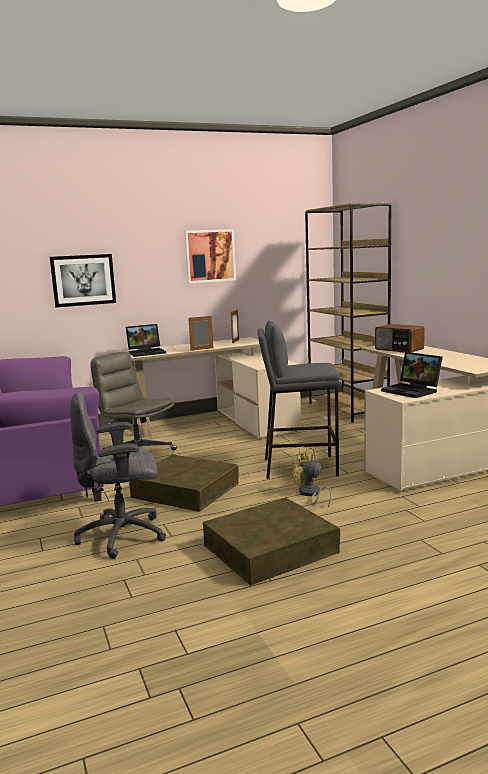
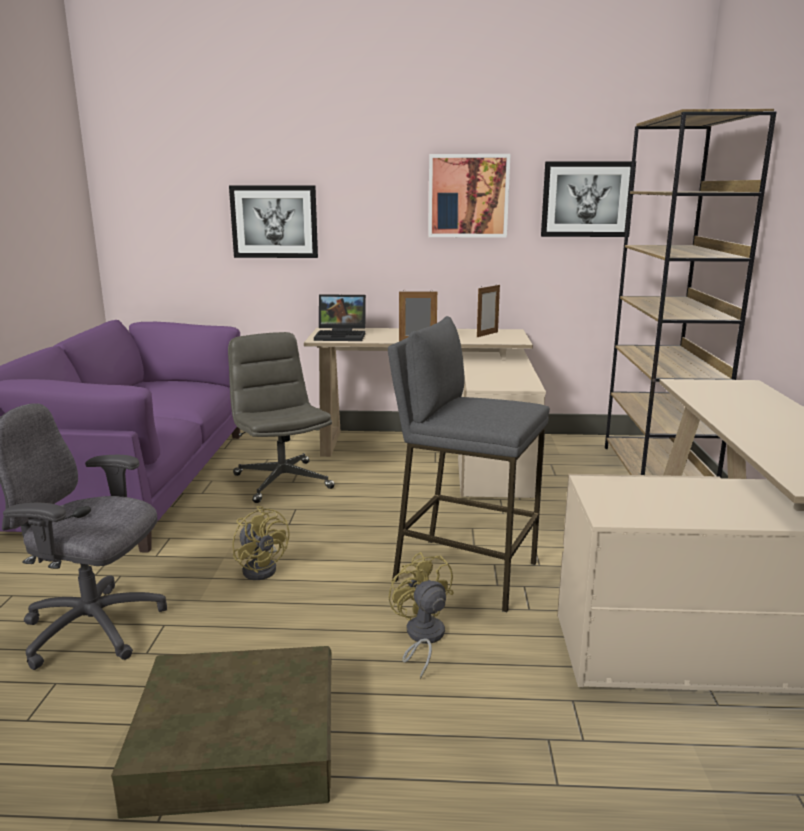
camera: 25 degrees right, 5 degrees up
brown storage box [129,455,239,512] -> yellow fan [233,506,289,580]
radio [375,324,425,353] -> none
laptop [381,352,443,398] -> none
none -> picture [541,161,636,237]

